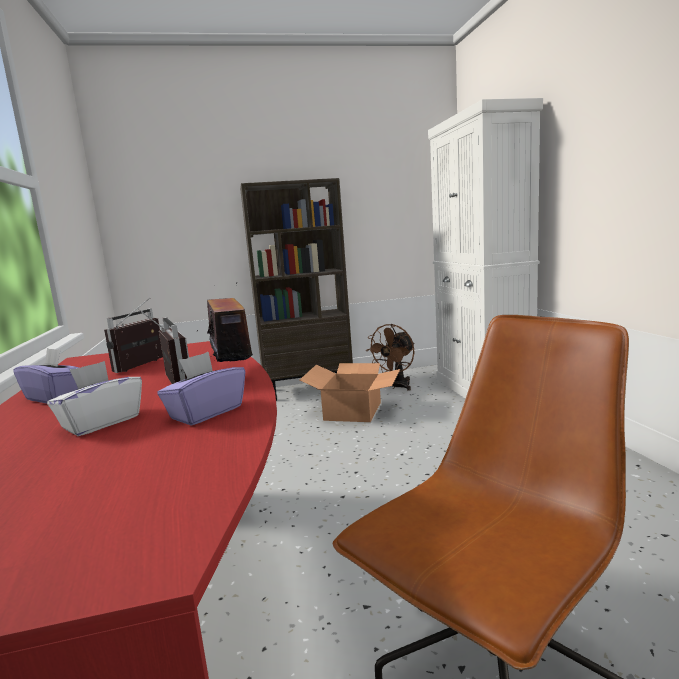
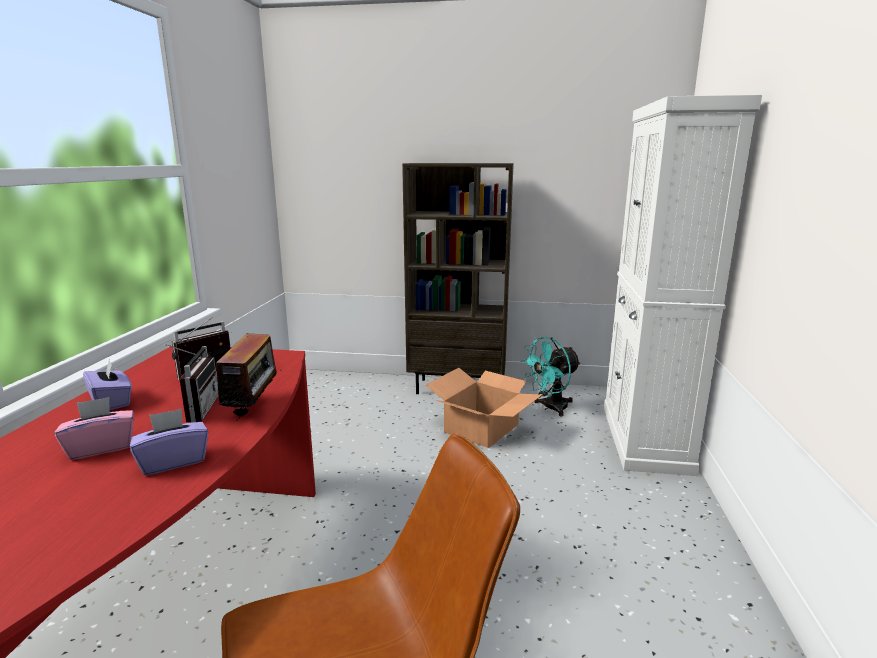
camera: 20 degrees right, 5 degrees up
white tissue box [47,361,142,436] -> pink tissue box [54,397,134,460]
brown fan [366,324,415,391] -> turquoise fan [521,337,581,417]

